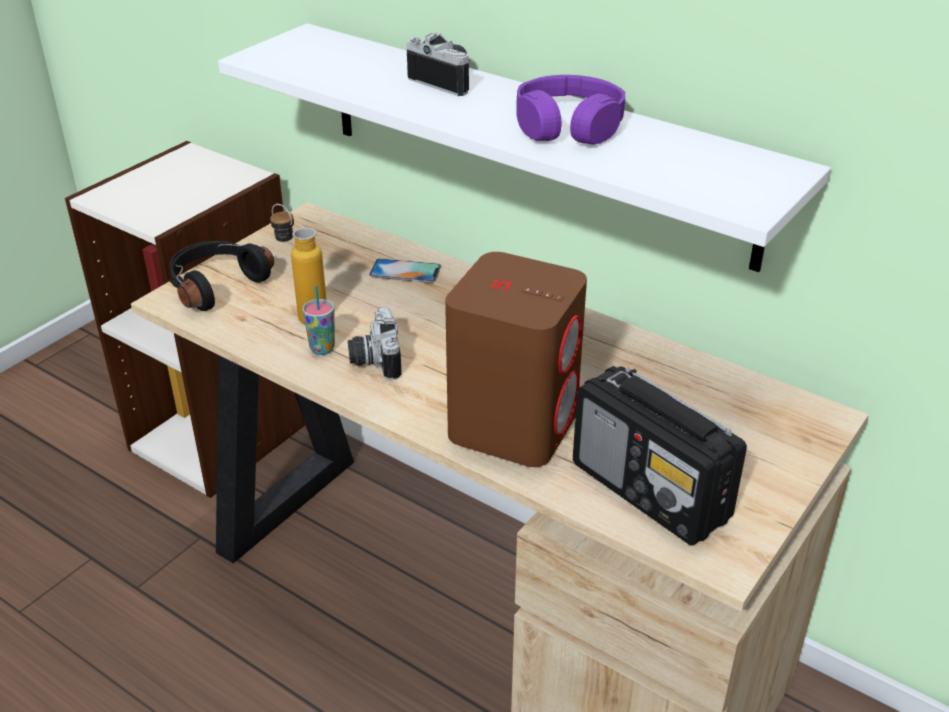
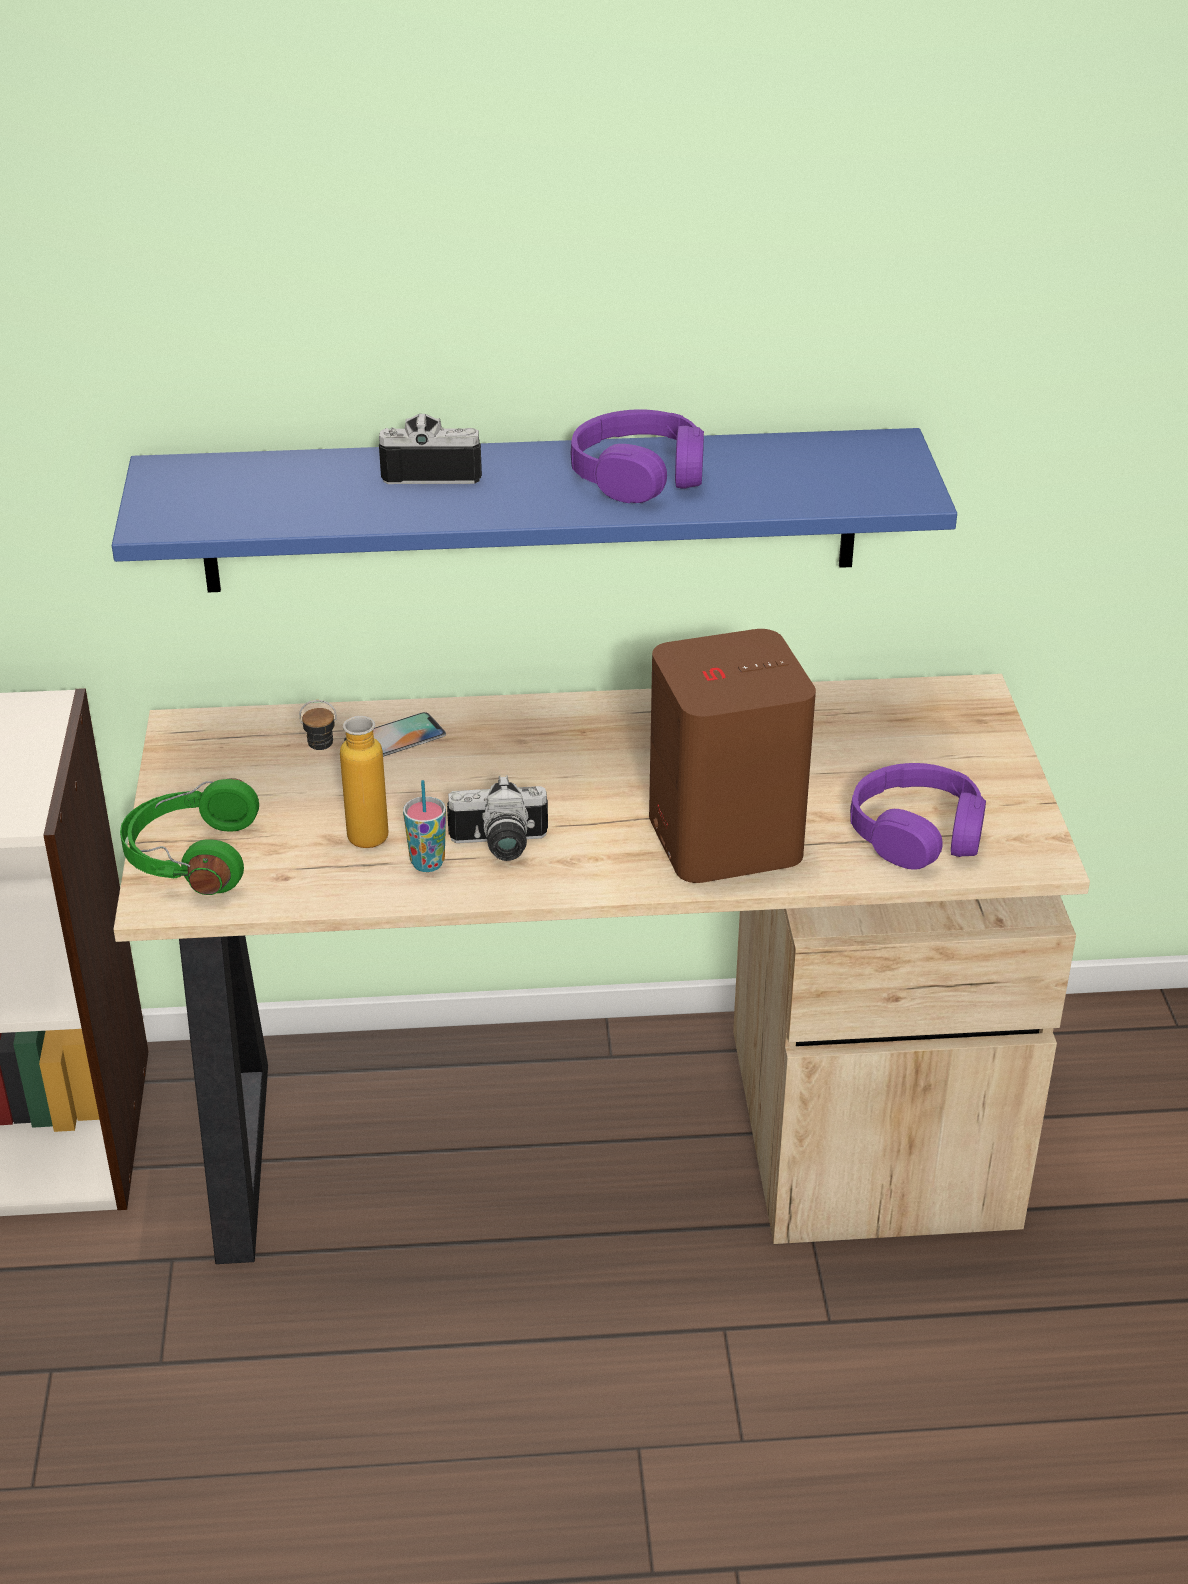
camera: 40 degrees left, 0 degrees up
black headphones [170,241,274,311] -> green headphones [120,778,259,895]
white shelf [218,23,831,272] -> blue shelf [112,428,957,592]
camera [348,307,402,380] -> camera turned 45 degrees counterclockwise [447,775,548,861]
radio [573,366,747,546] -> purple headphones [850,763,986,870]

